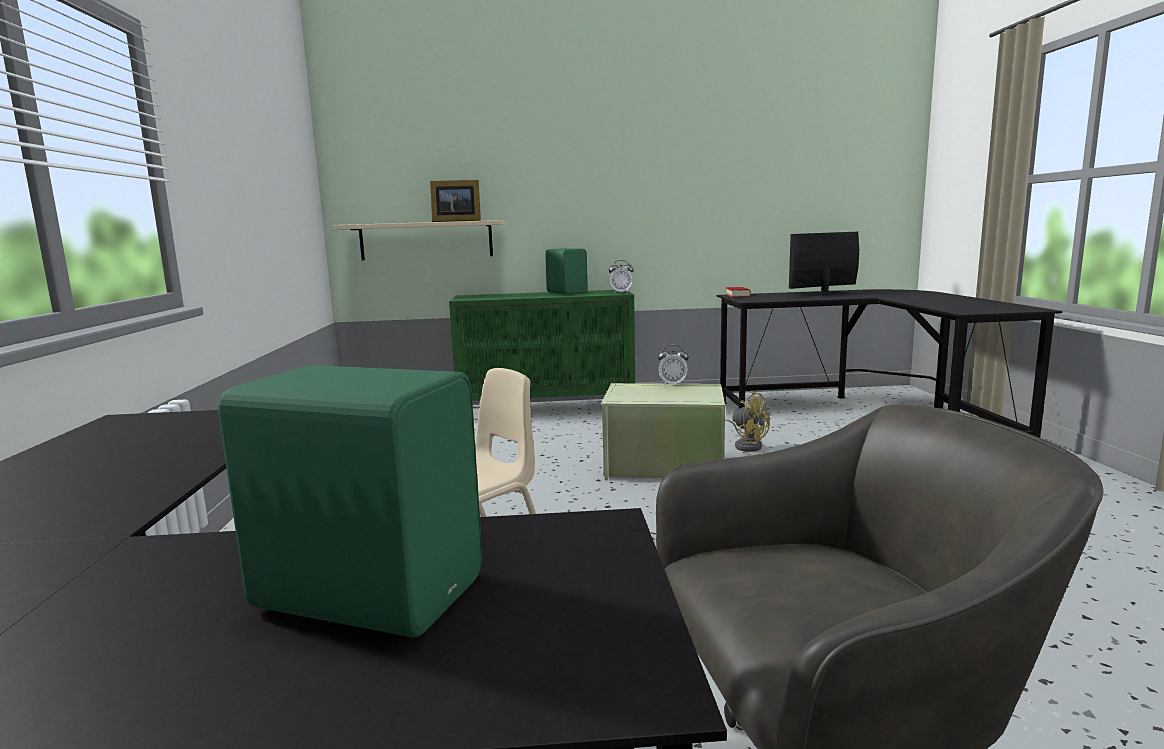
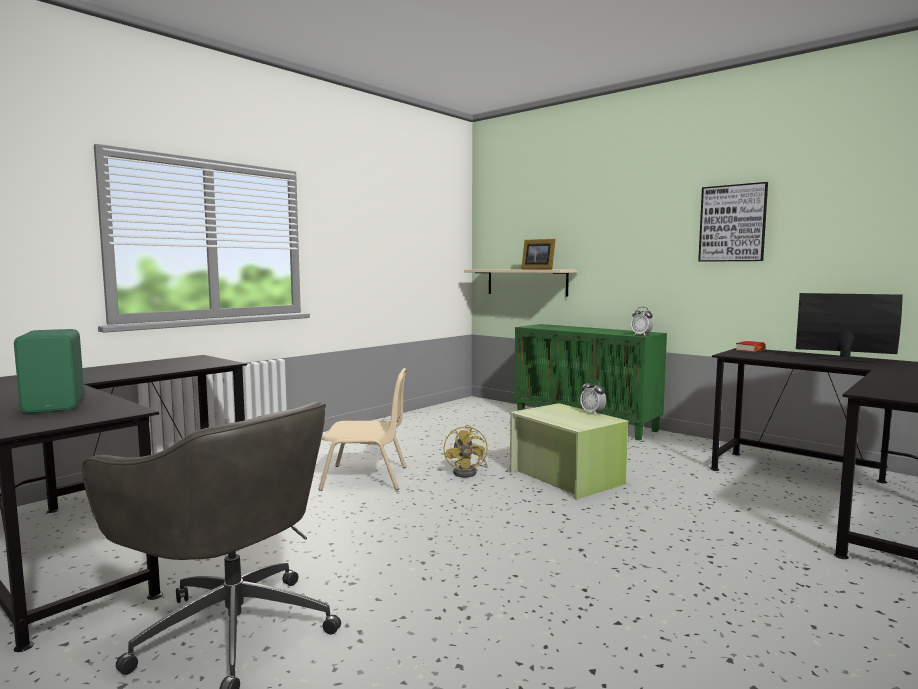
camera: 45 degrees right, 5 degrees down
green speaker [545,248,588,295] -> none
yellow fan [725,391,770,452] -> yellow fan moved to [444,425,488,478]
none -> picture [698,182,768,262]

